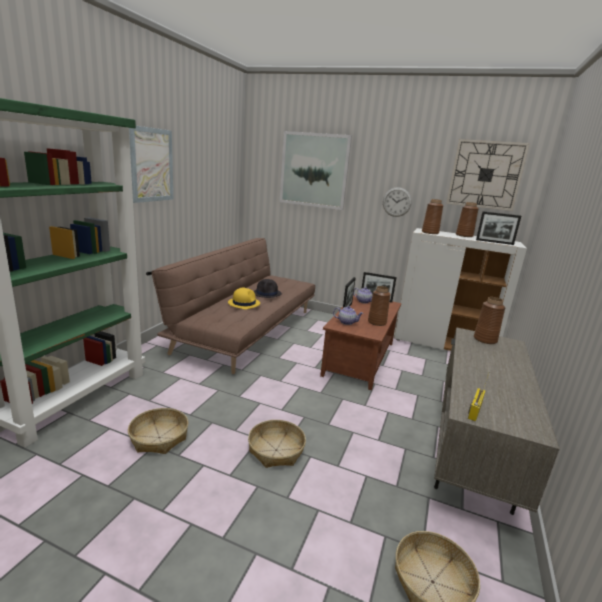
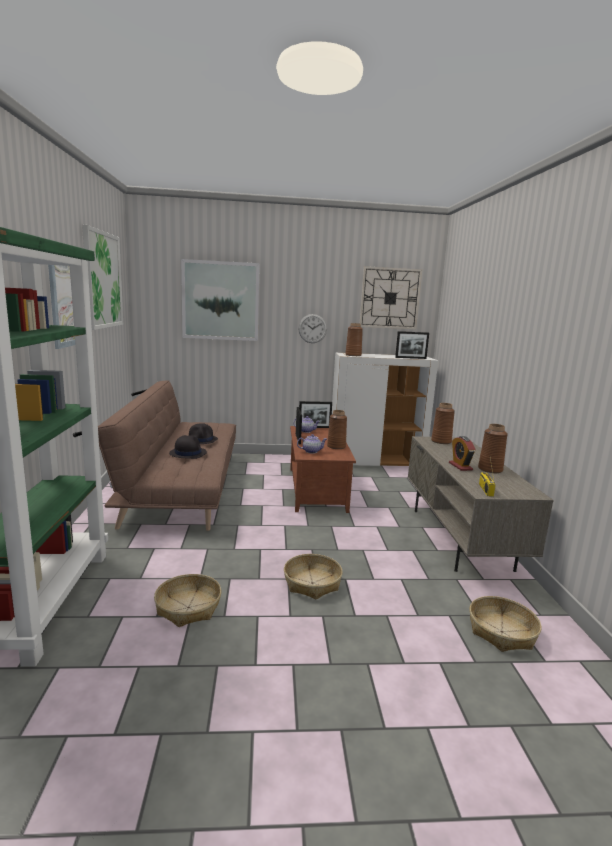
camera: 25 degrees left, 5 degrees down
yellow hat [228,287,260,309] -> black hat [169,435,207,459]
brown vase [456,202,479,237] -> brown vase moved to [478,424,508,473]
none -> picture [82,225,123,330]
none -> alarm clock [449,436,476,471]

